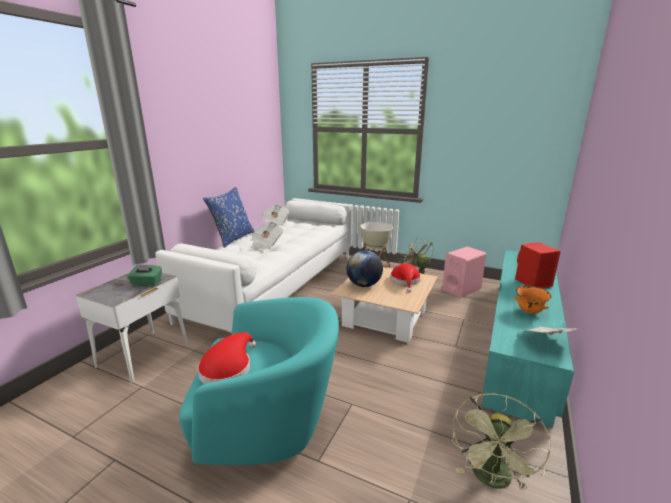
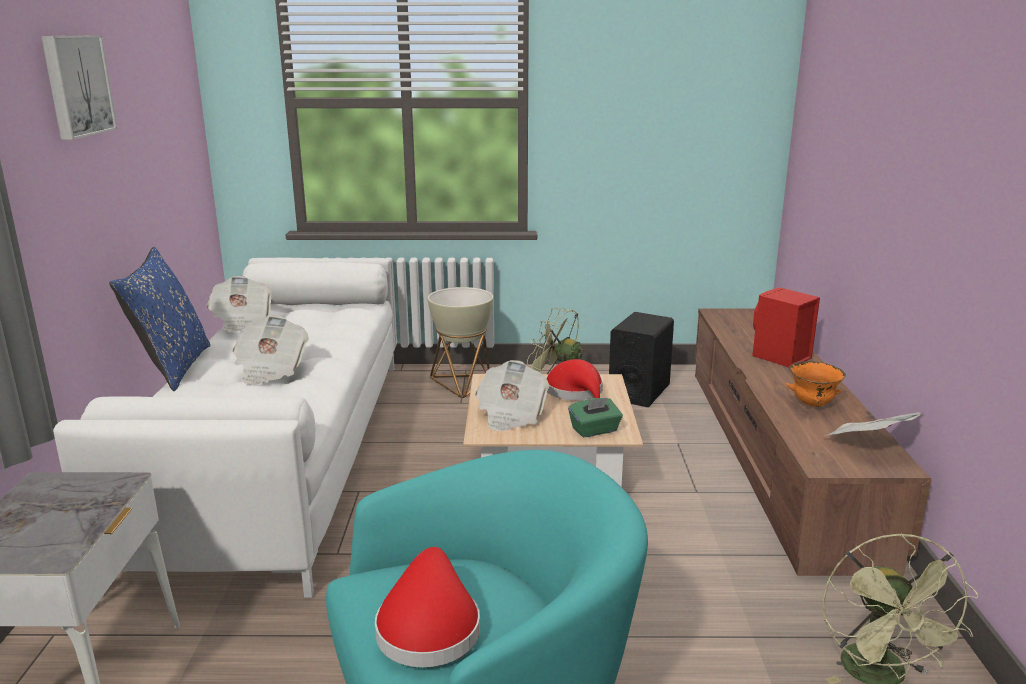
camera: 25 degrees left, 0 degrees up
green tissue box [127,264,162,286] -> green tissue box moved to [568,398,623,437]
globe [346,250,383,287] -> newspaper [475,360,549,431]
pink speaker [442,247,486,298] -> black speaker [609,312,674,407]
turquoise tv stand [482,250,574,428] -> brown tv stand [695,309,932,576]
none -> picture [41,35,117,140]

